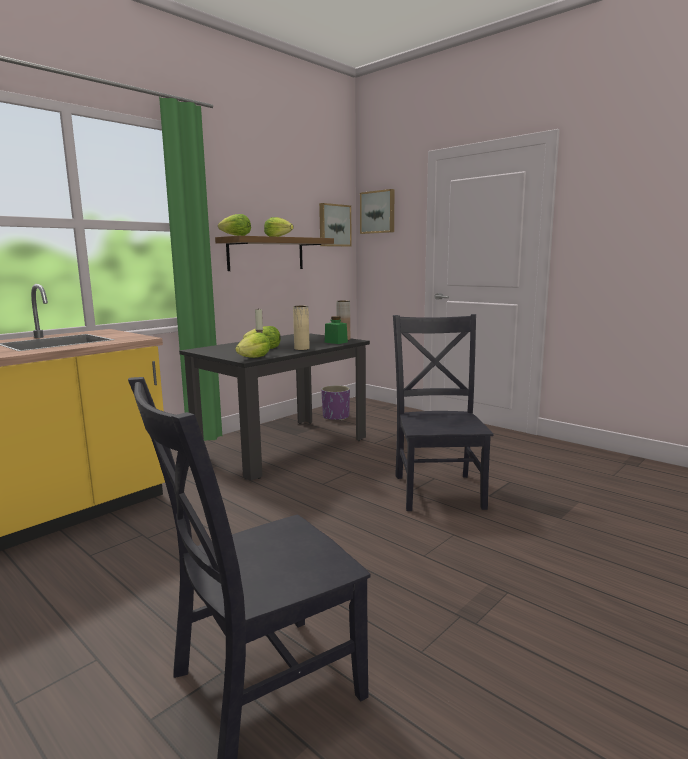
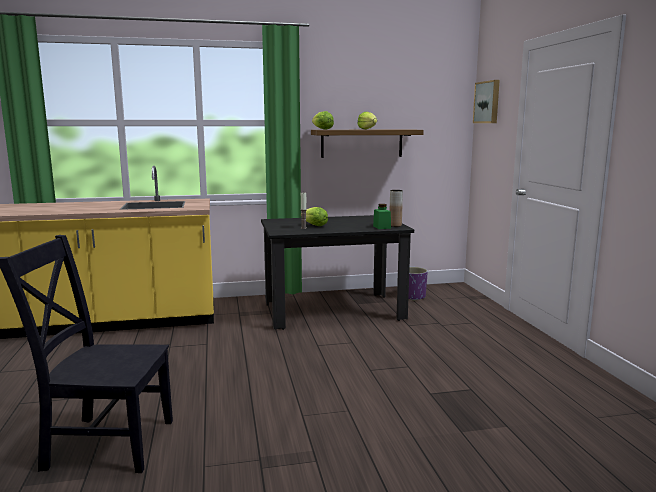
camera: 35 degrees right, 0 degrees up
lettuce [235,332,271,358] -> none
beige vase [293,306,310,350] -> none
picture [319,203,352,247] -> none
black chair [393,314,493,511] -> none

